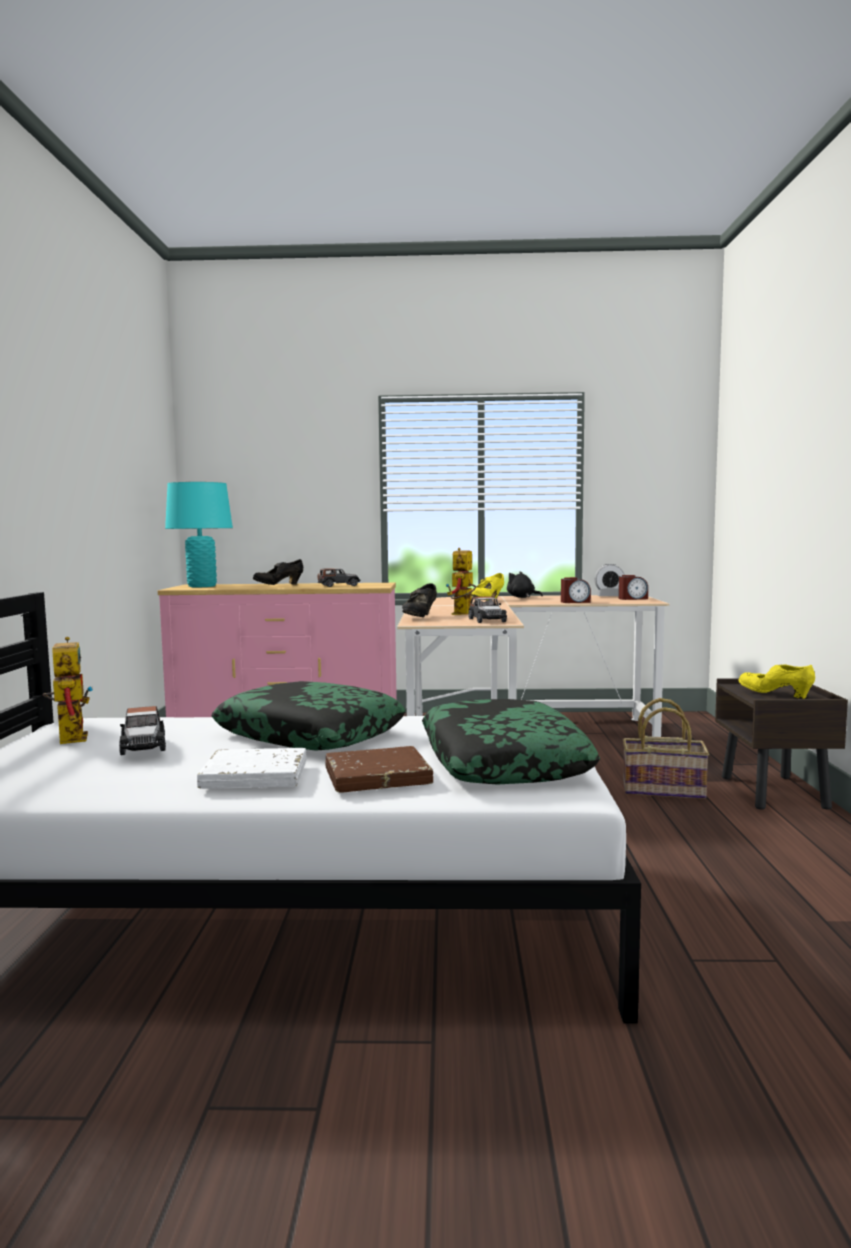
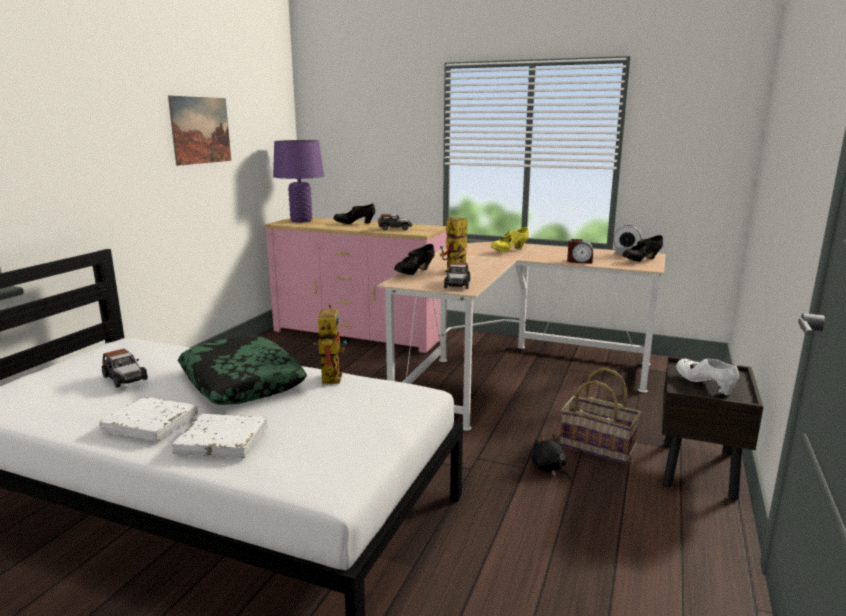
camera: 20 degrees right, 10 degrees up
toy robot [43,637,93,744] -> toy robot moved to [313,304,347,384]
toy car [119,706,166,755] -> toy car turned 45 degrees counterclockwise [102,349,148,388]
turquoise table lamp [165,482,233,587] -> purple table lamp [273,140,324,223]
brown book [325,746,433,793] -> white book [172,414,268,458]
pillow [422,699,600,785] -> none
black plush toy [507,571,543,598] -> black plush toy moved to [532,434,571,480]
alarm clock [619,575,648,600] -> black shoe [622,235,663,262]
yellow shoe [739,664,815,699] -> white shoe [676,359,739,395]
none -> picture [168,96,231,166]

